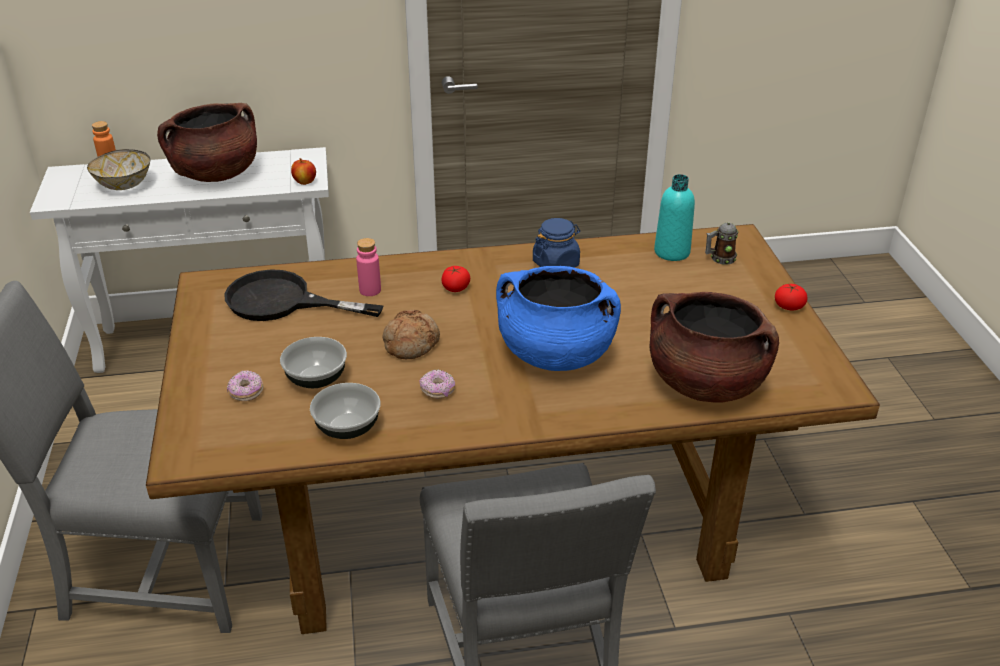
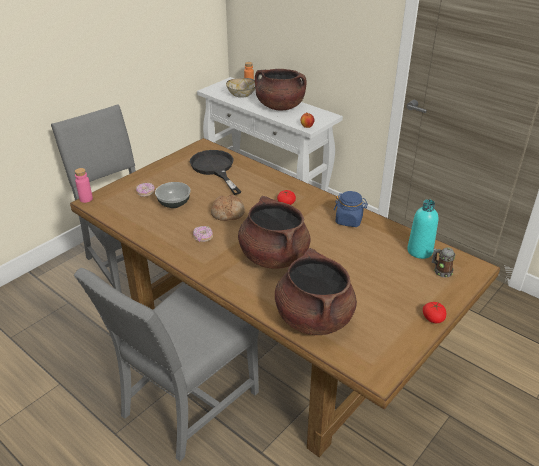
camera: 50 degrees right, 0 degrees up
bowl [310,383,381,439] -> none
pink bottle [356,238,381,296] -> pink bottle moved to [74,168,93,203]
blue cooking pot [496,266,621,371] -> brown cooking pot [238,196,311,269]

